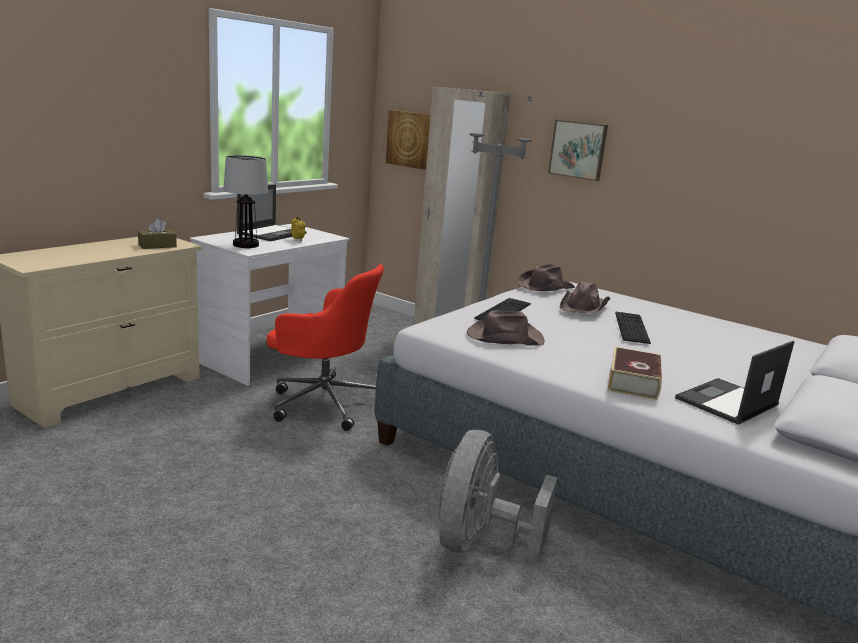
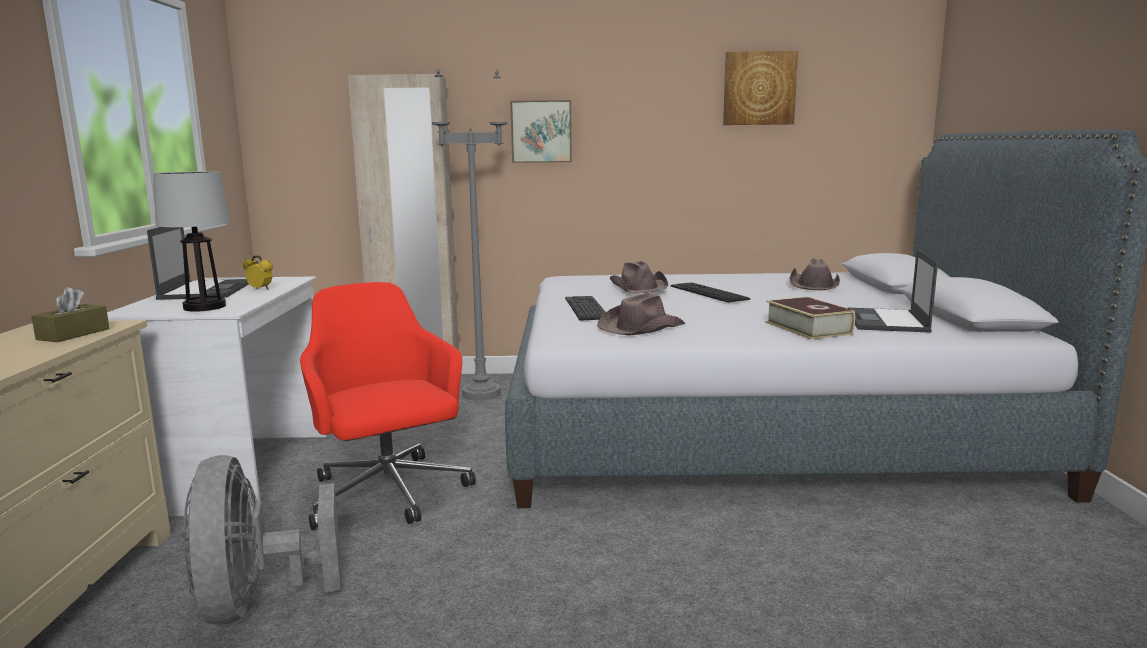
camera: 35 degrees left, 5 degrees down
red office chair [267,264,384,431] -> red office chair turned 105 degrees counterclockwise [300,282,476,530]
picture [386,110,431,170] -> picture moved to [723,51,798,125]
grey fan [438,430,558,563] -> grey fan moved to [182,455,341,624]
brown hat [516,264,575,291] -> brown hat moved to [790,258,840,290]

